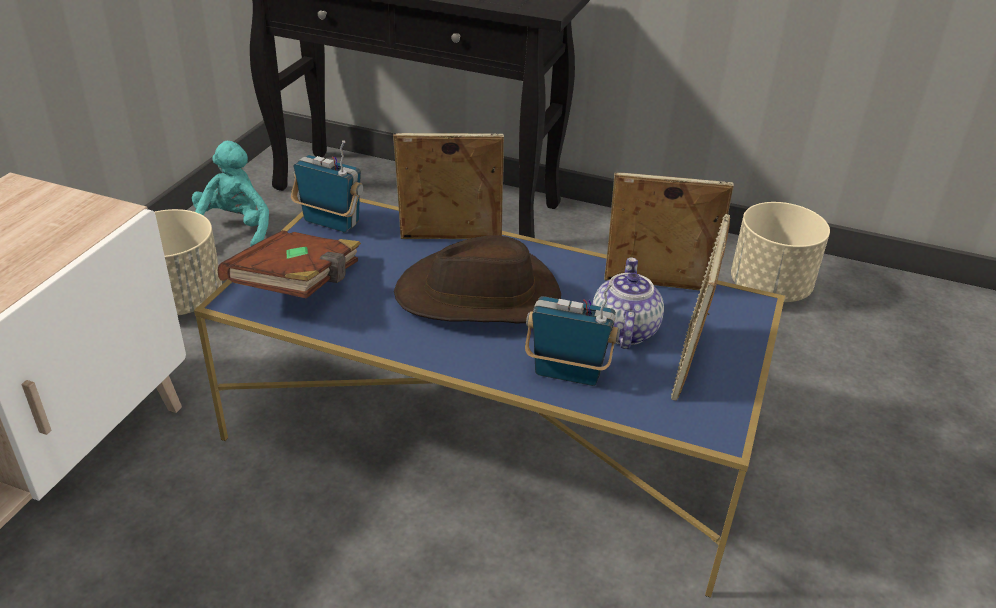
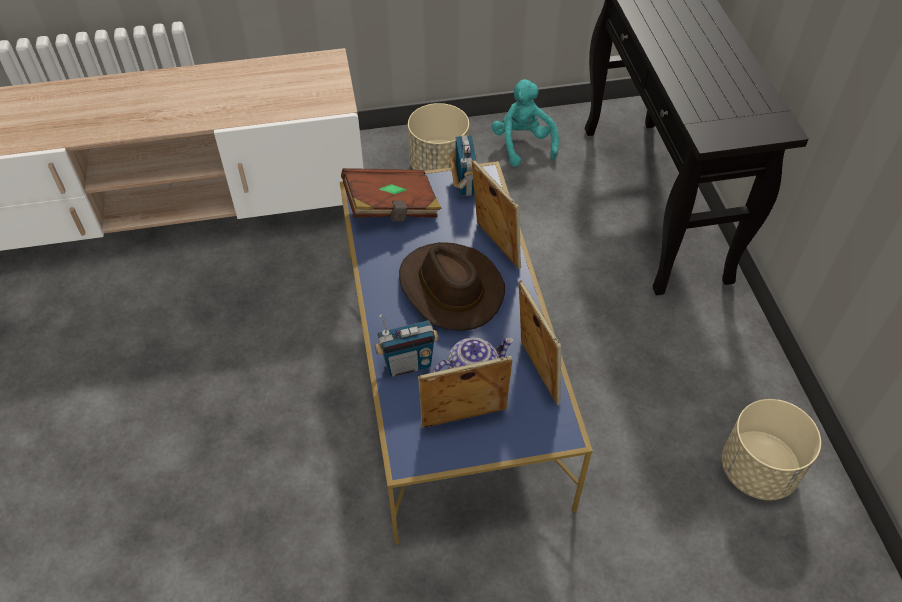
camera: 60 degrees right, 15 degrees up
turquoise plush toy [192,141,269,247] -> turquoise plush toy turned 75 degrees counterclockwise [492,79,559,167]
radio [525,282,620,386] -> radio turned 90 degrees clockwise [375,315,438,377]

